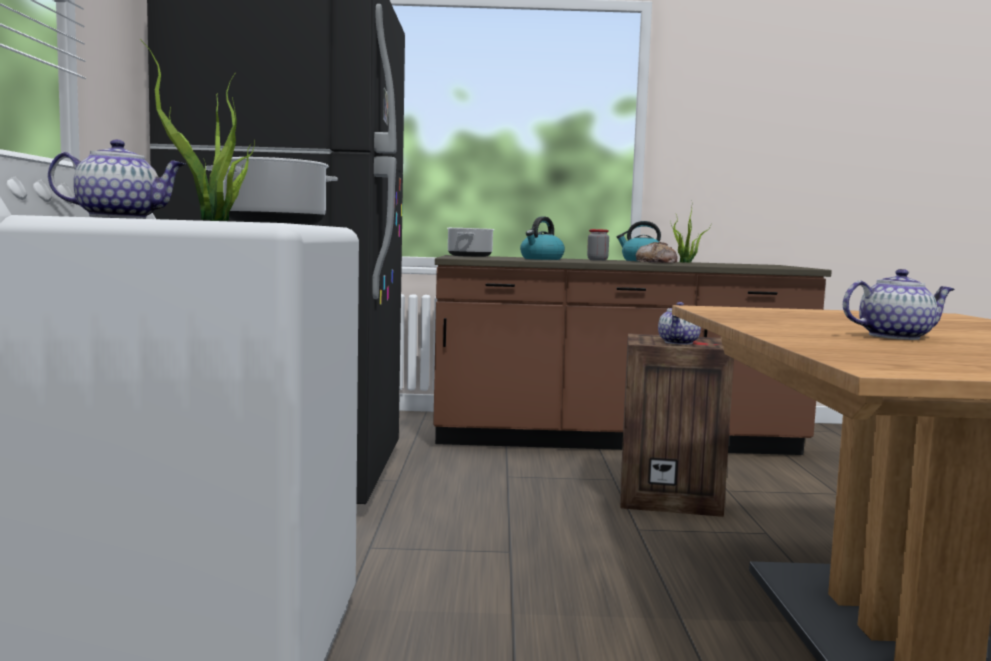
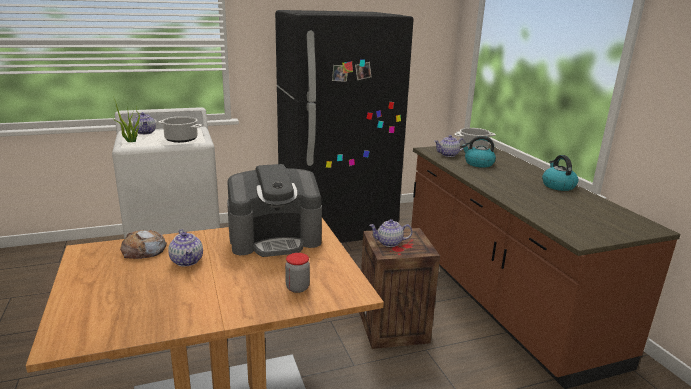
camera: 70 degrees right, 15 degrees up
jar [587,229,609,261] -> jar moved to [285,253,310,293]
bread [636,242,678,263] -> bread moved to [120,230,167,259]
potted plant [670,208,712,263] -> none
none -> coffee machine [227,164,322,257]
none -> teapot [434,135,466,157]

